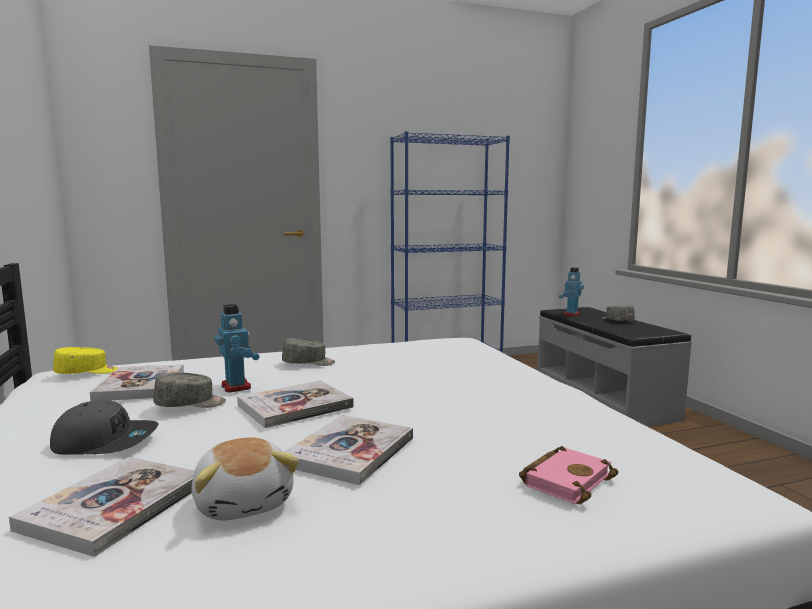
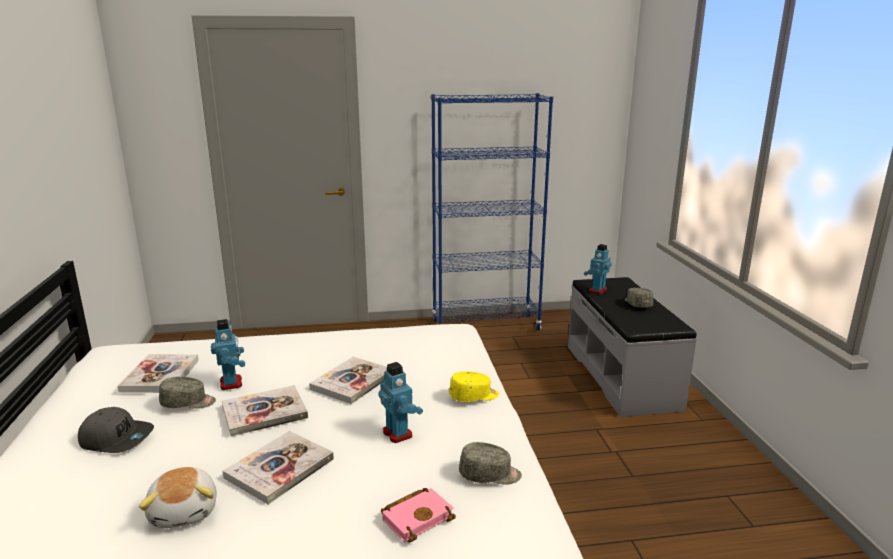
camera: 10 degrees right, 10 degrees up
book [9,457,195,557] -> book moved to [309,357,387,404]
yellow cap [53,347,118,374] -> yellow cap moved to [449,371,499,402]
grey cap [282,338,335,366] -> grey cap moved to [459,442,522,485]
none -> toy robot [379,362,423,443]

